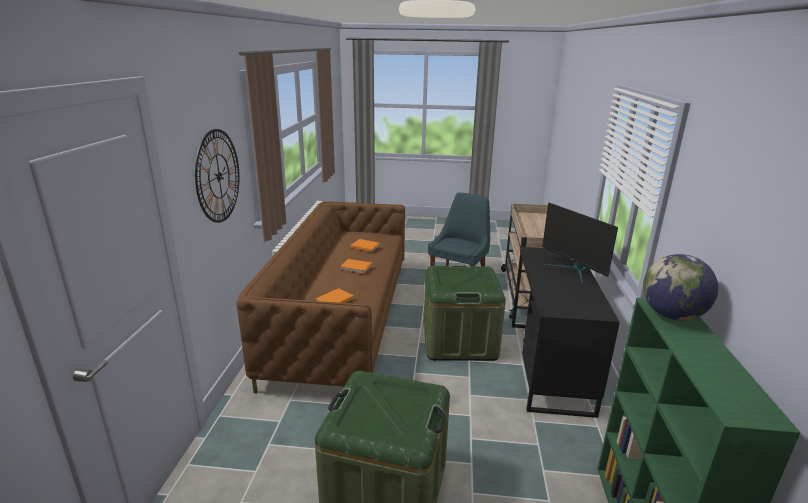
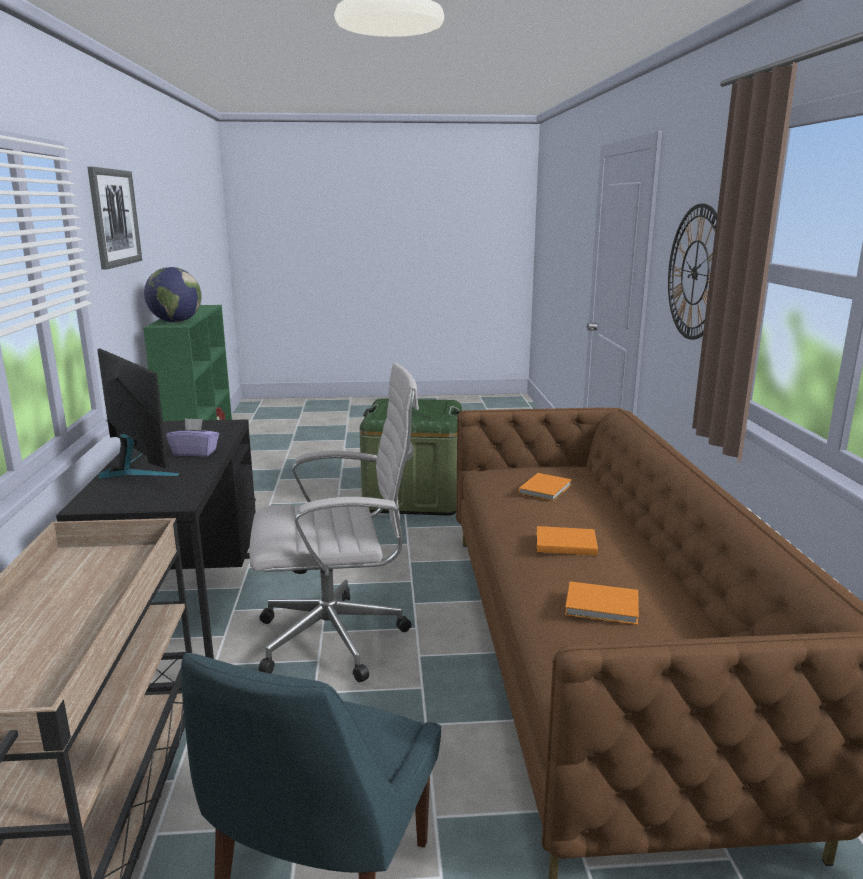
camera: 170 degrees right, 5 degrees down
green storage box [424,266,506,361] -> white office chair [249,363,419,682]
none -> picture [87,167,142,270]
none -> purple tissue box [166,418,219,457]

